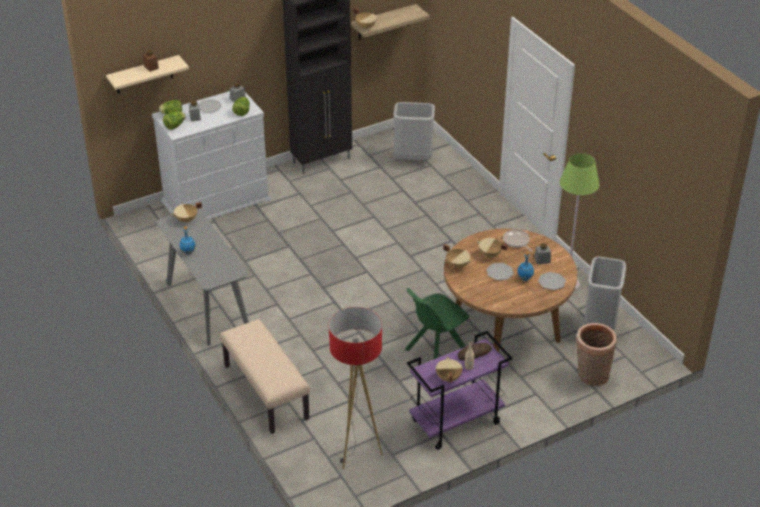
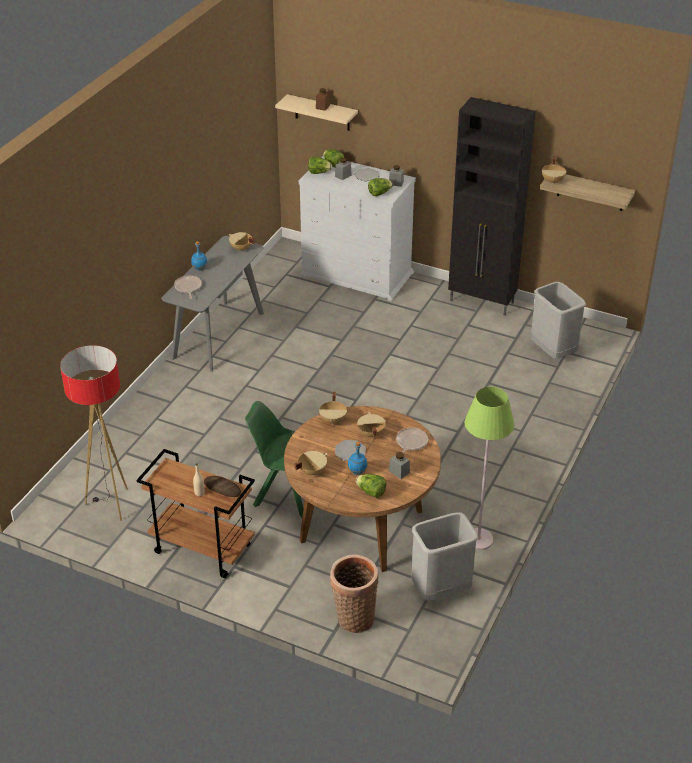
camera: 55 degrees right, 0 degrees up
beige bench [220,319,310,434] -> none
purple cart [407,331,513,450] -> brown cart [136,449,255,578]
beige cooking pot [436,357,462,383] -> beige cooking pot moved to [294,451,327,476]
plate [538,272,566,290] -> lettuce [356,474,387,498]
none -> frying pan [174,276,202,299]

